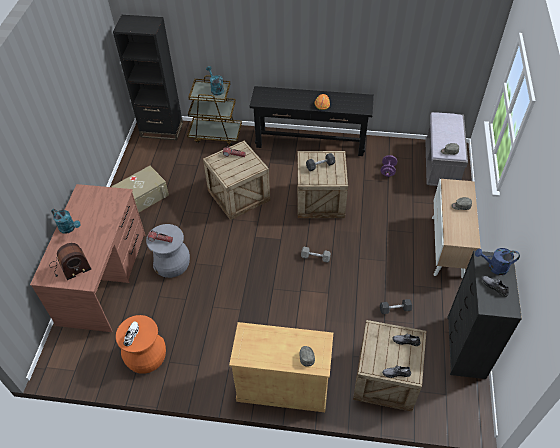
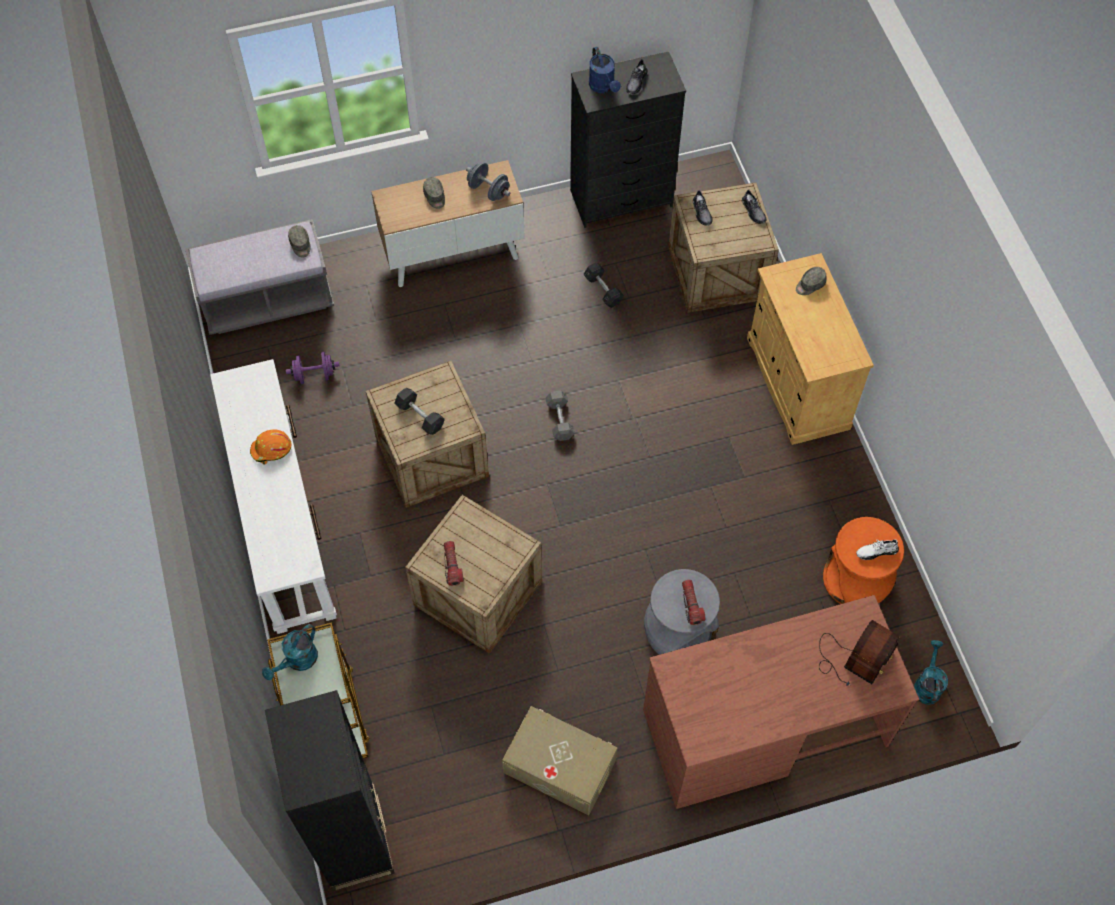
camera: 115 degrees left, 10 degrees up
radio [49,243,91,280] -> radio turned 90 degrees clockwise [819,620,900,686]
turquoise watering can [51,209,81,234] -> turquoise watering can moved to [914,640,948,705]
black console table [250,86,374,156] -> white console table [210,359,337,634]
none -> grey dumbbell [466,162,510,201]

